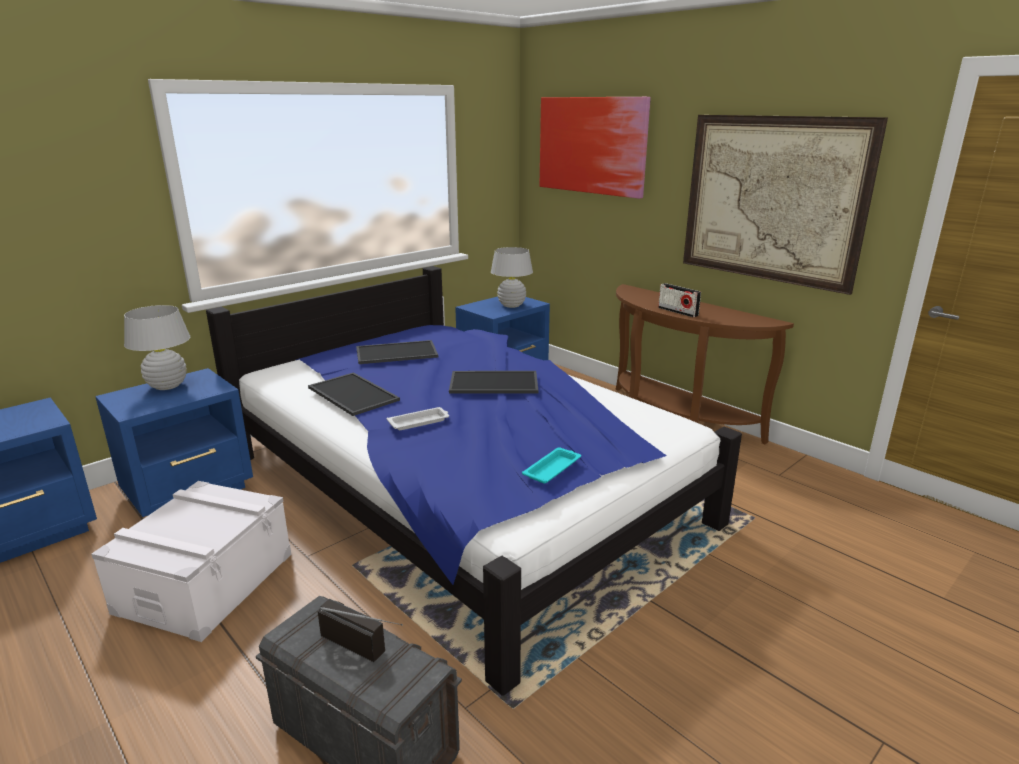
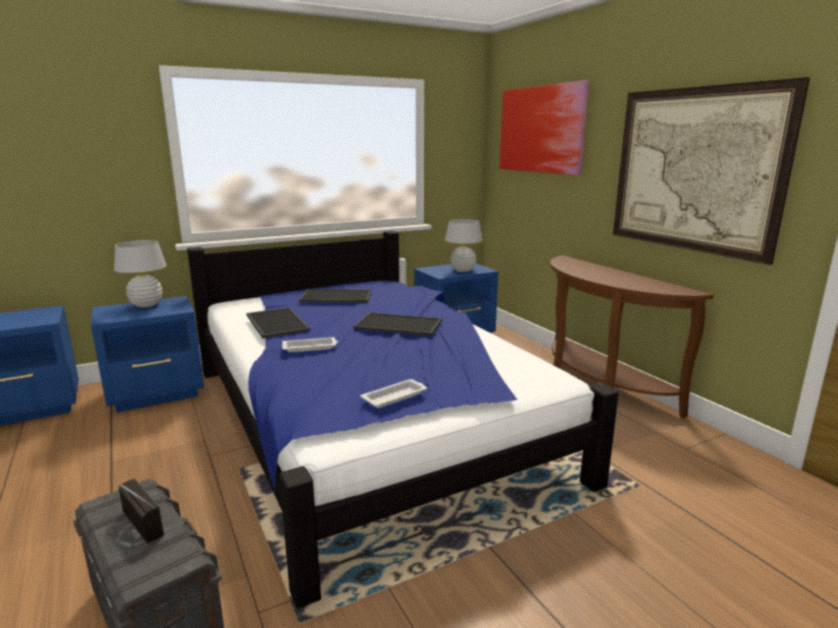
camera: 15 degrees right, 5 degrees down
white storage box [91,481,292,642] -> none
turquoise tray [522,448,581,484] -> white tray [360,379,427,408]
radio [658,283,701,317] -> none

